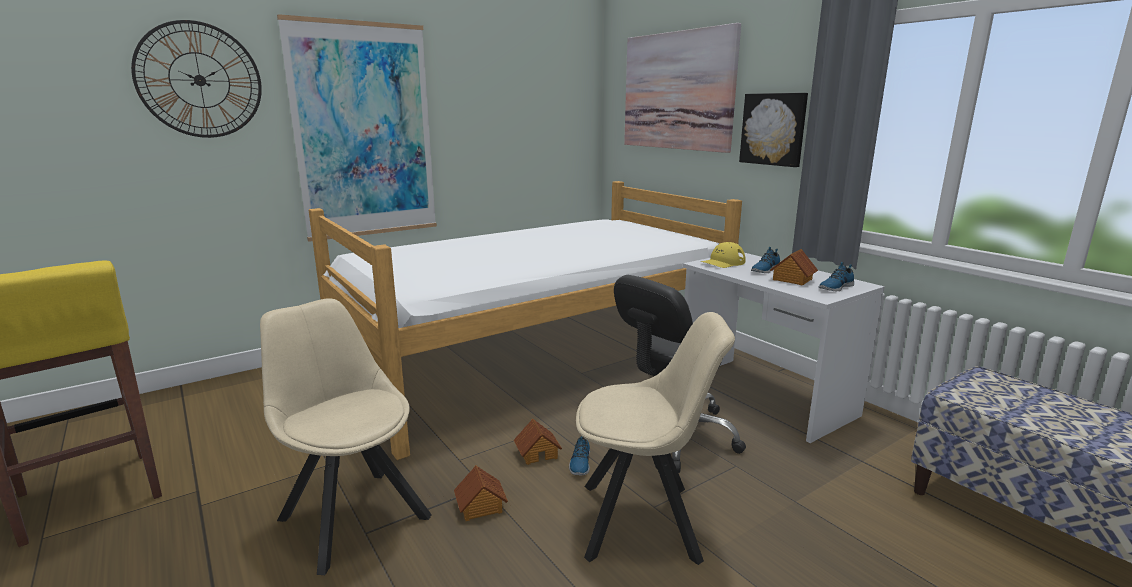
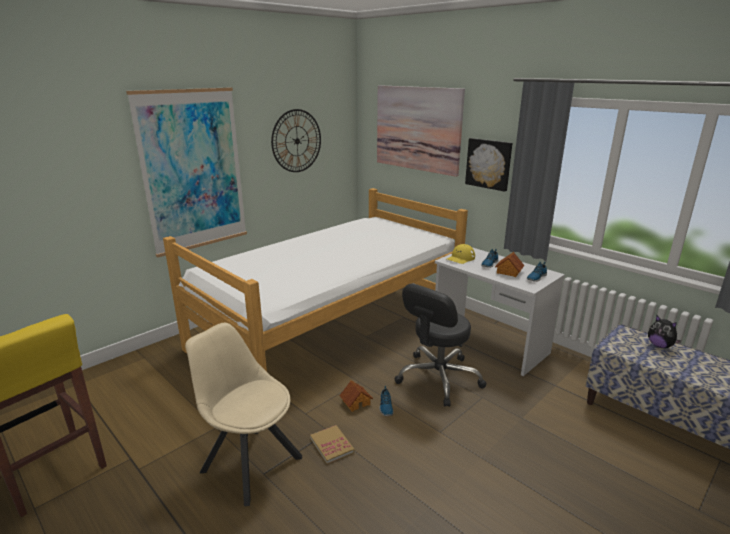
camera: 10 degrees left, 5 degrees up
wall clock [131,20,262,138] -> wall clock moved to [271,109,321,172]
toy house [454,465,508,521] -> book [310,425,355,464]
beige chair [576,312,735,565] -> none
none -> plush toy [648,315,681,348]

